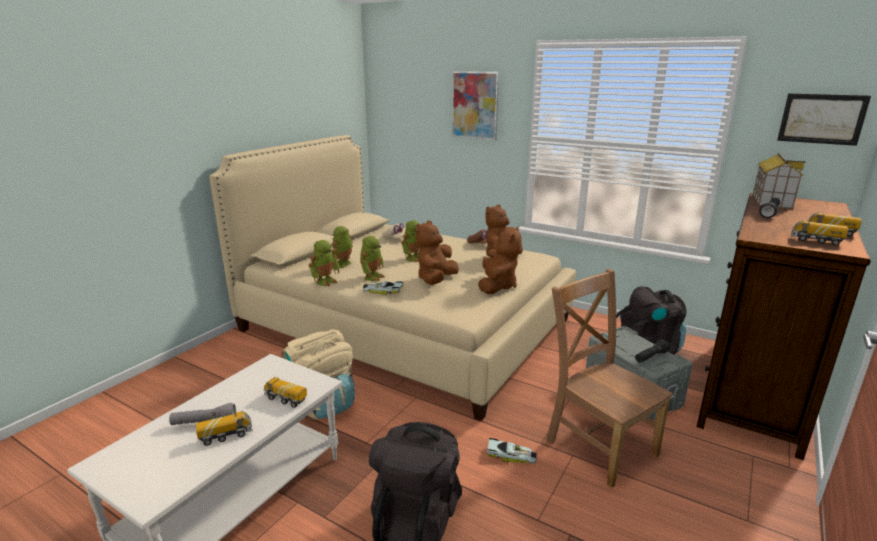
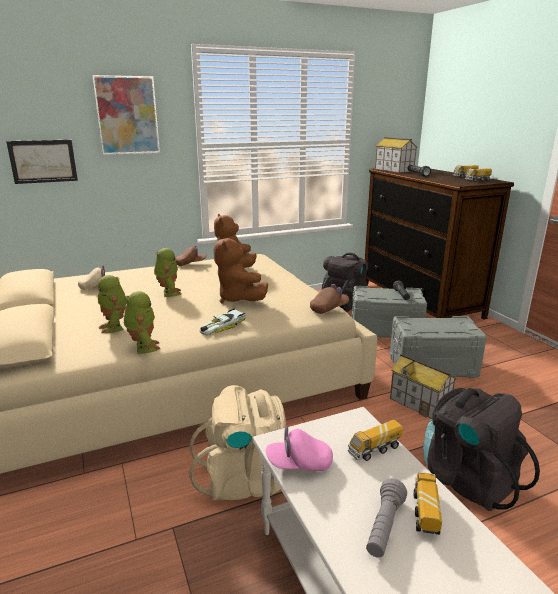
camera: 55 degrees left, 0 degrees up
toy robot [360,236,385,281] -> none
brown plush toy [478,227,522,294] -> none
toy car [487,438,537,464] -> toy house [390,354,457,419]
brown chair [546,269,673,488] -> grey storage box [390,316,487,378]
picture [777,93,871,146] -> picture moved to [6,140,78,184]
none -> pink cap [266,426,333,471]
none -> brown cap [310,284,349,314]

